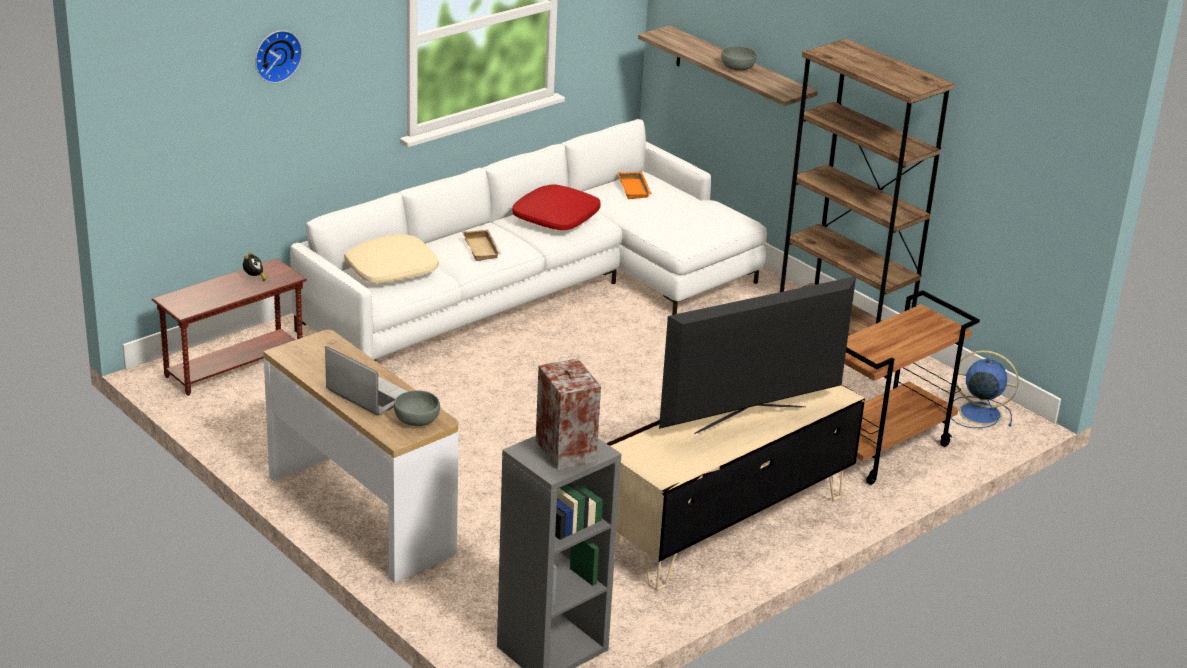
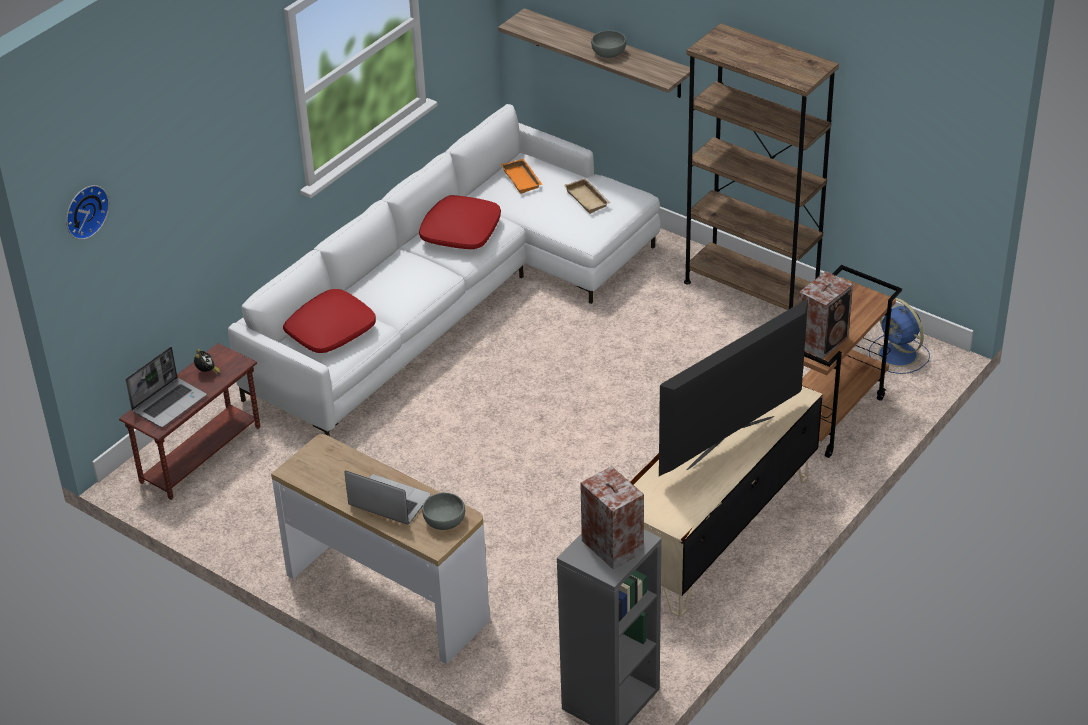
camera: 10 degrees left, 10 degrees up
wall clock [255,30,302,83] -> wall clock moved to [66,185,109,240]
beige pillow [344,235,439,283] -> red pillow [283,289,376,353]
beige tray [462,230,501,261] -> beige tray moved to [564,178,611,214]
blue fan [951,350,1019,428] -> blue fan turned 135 degrees counterclockwise [869,298,930,374]
none -> laptop [126,347,207,428]
none -> speaker [798,271,853,359]

